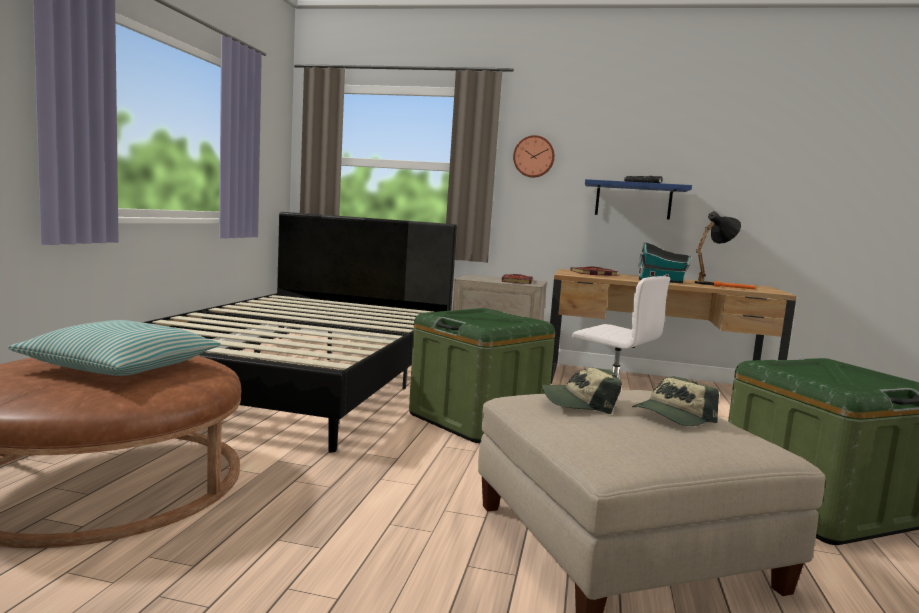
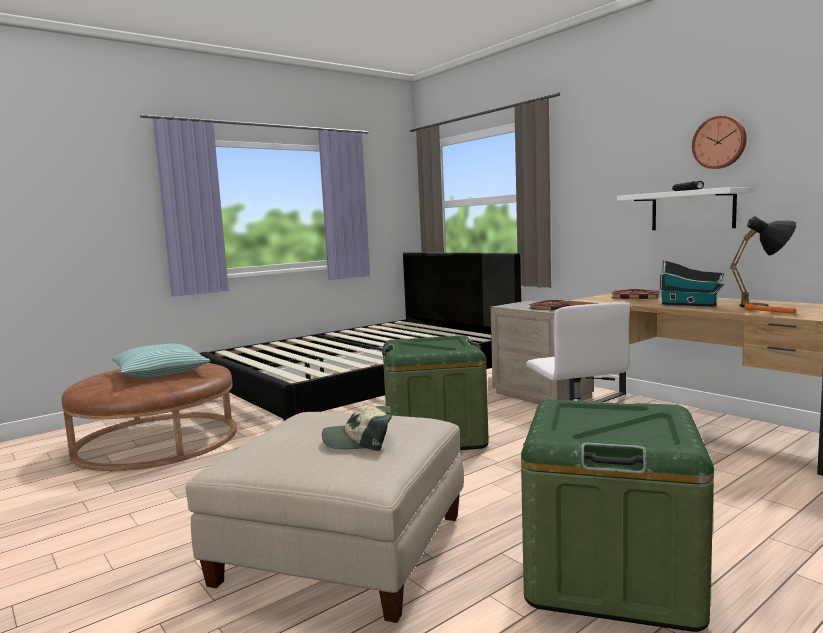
camera: 40 degrees right, 0 degrees up
wall clock [513,135,555,178] -> wall clock moved to [692,116,747,169]
cap [541,368,622,414] -> none
blue shelf [585,179,692,220] -> white shelf [617,187,753,230]

